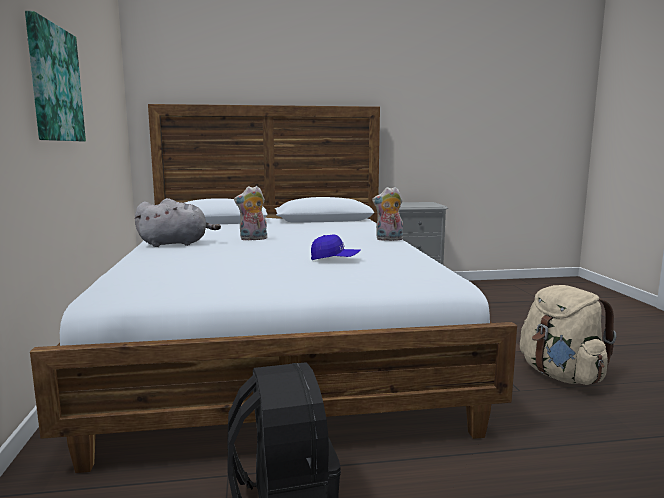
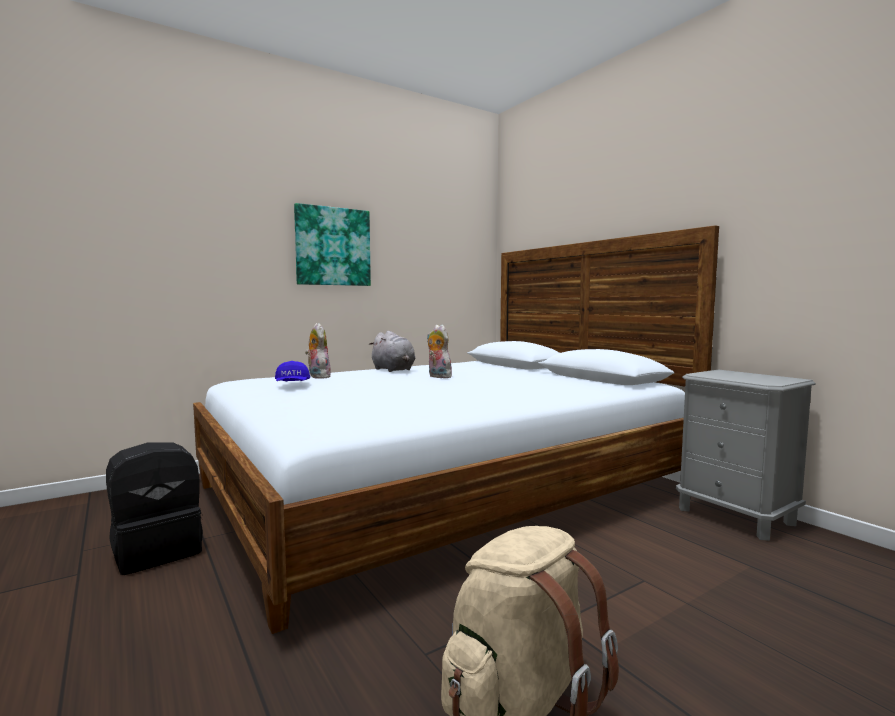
camera: 65 degrees right, 5 degrees down
blue cap [311,234,361,260] -> blue cap moved to [275,361,310,382]
plush toy [372,187,403,241] -> plush toy moved to [305,323,331,379]

